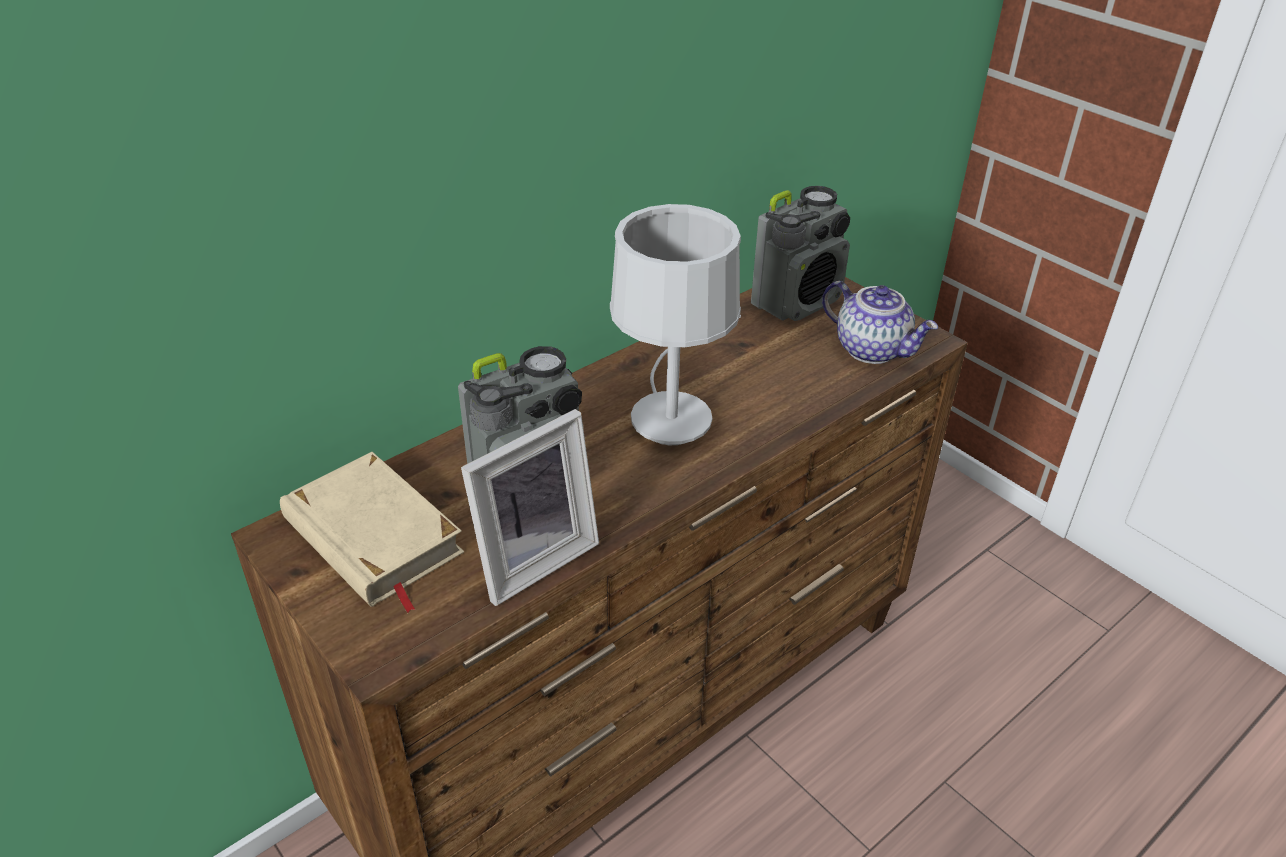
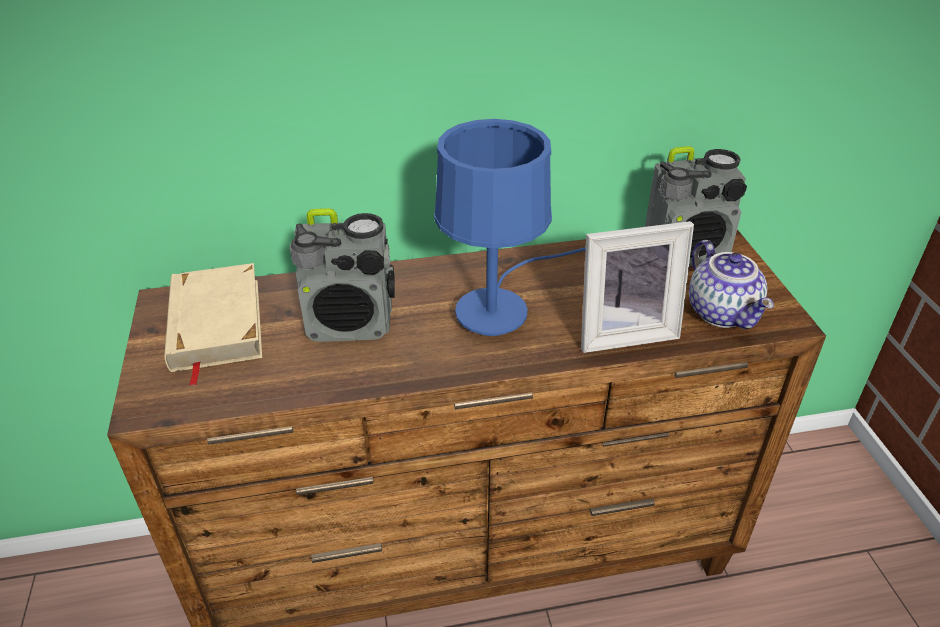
camera: 30 degrees right, 0 degrees up
picture frame [461,409,599,606] -> picture frame moved to [581,221,694,353]
white table lamp [610,204,741,445] -> blue table lamp [434,119,586,336]

